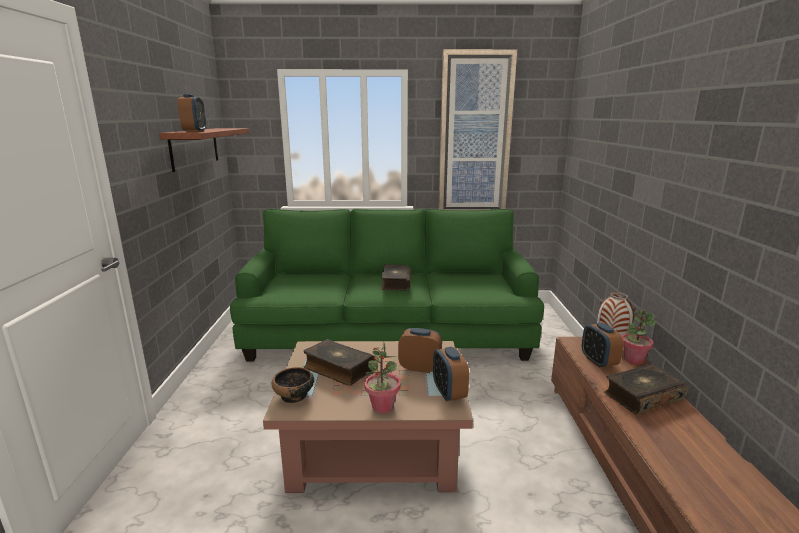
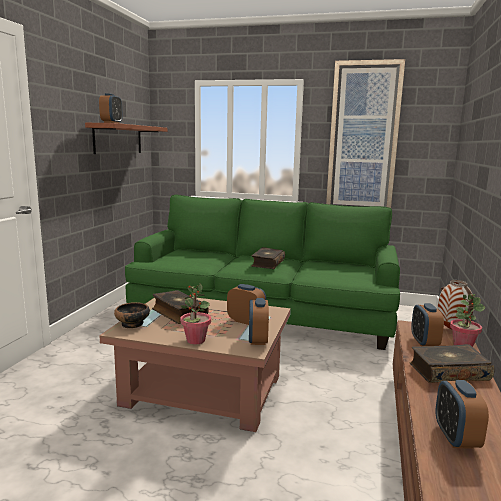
camera: 15 degrees right, 5 degrees down
none -> alarm clock [436,380,489,449]

